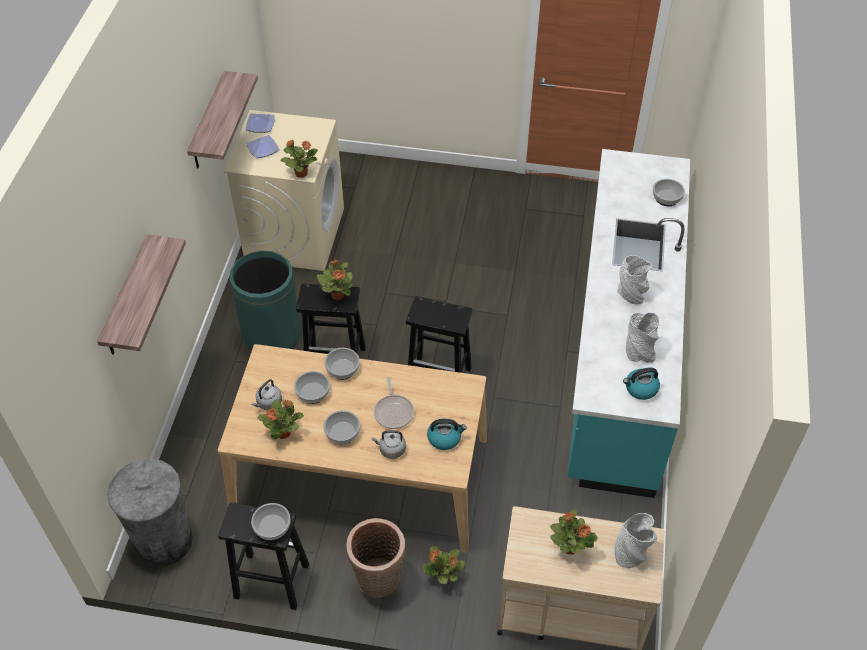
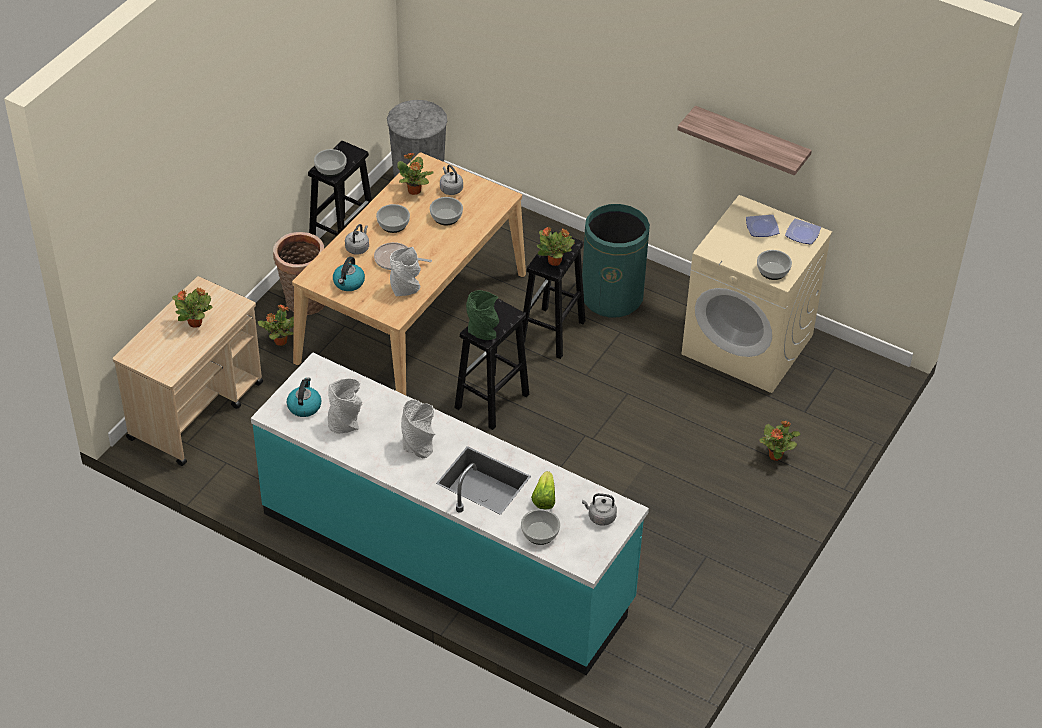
camera: 110 degrees right, 5 degrees down
shelf [97,234,186,355] -> none
potted plant [280,139,318,178] -> potted plant moved to [759,420,800,461]
bowl [324,348,360,380] -> bowl moved to [757,250,792,280]
grey vase [615,513,657,569] -> grey vase moved to [390,247,421,296]
none -> green vase [466,290,499,340]
none -> lettuce [531,471,555,509]
none -> grey kettle [582,493,617,526]

